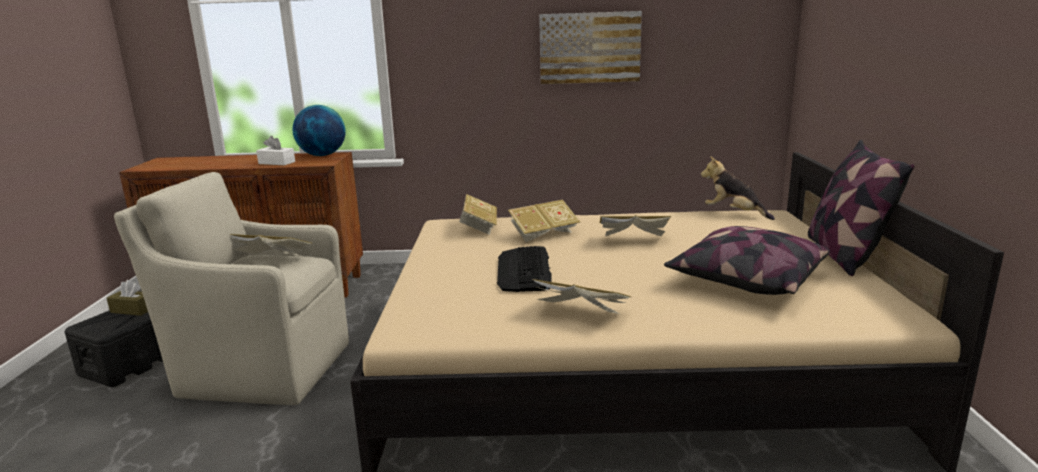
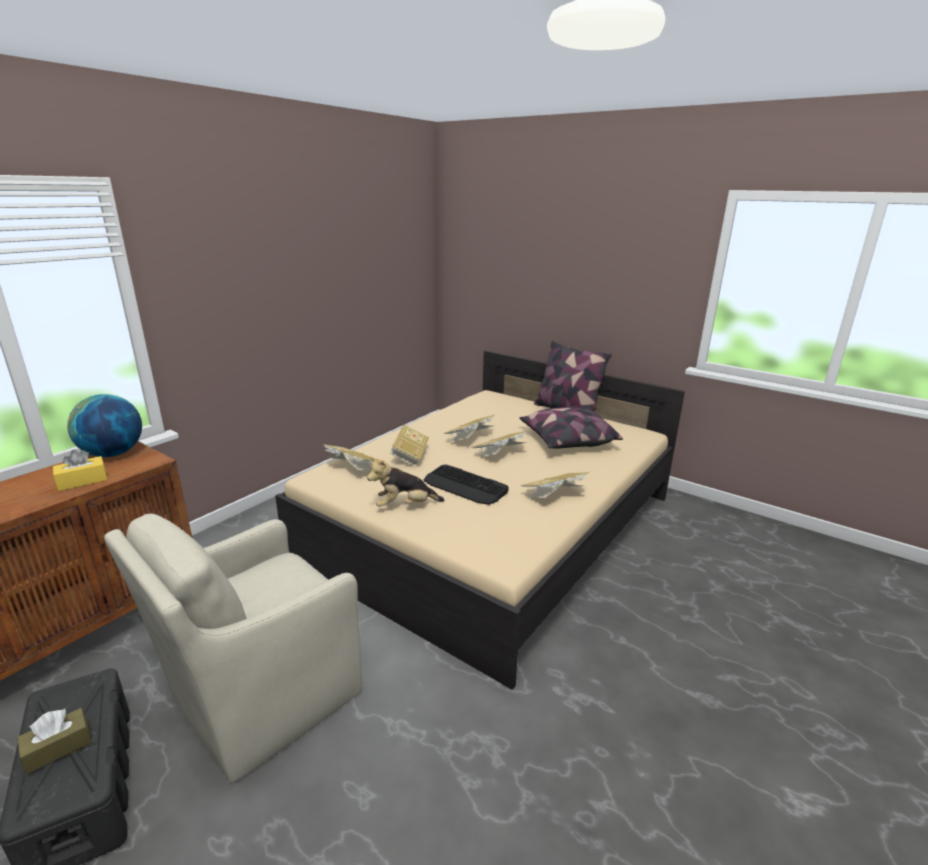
camera: 55 degrees left, 5 degrees up
book [230,234,313,257] -> book moved to [471,431,527,457]
white tissue box [256,136,295,165] -> yellow tissue box [53,449,108,491]
picture [539,11,642,84] -> none
plush toy [701,156,775,220] -> plush toy moved to [367,457,445,507]

